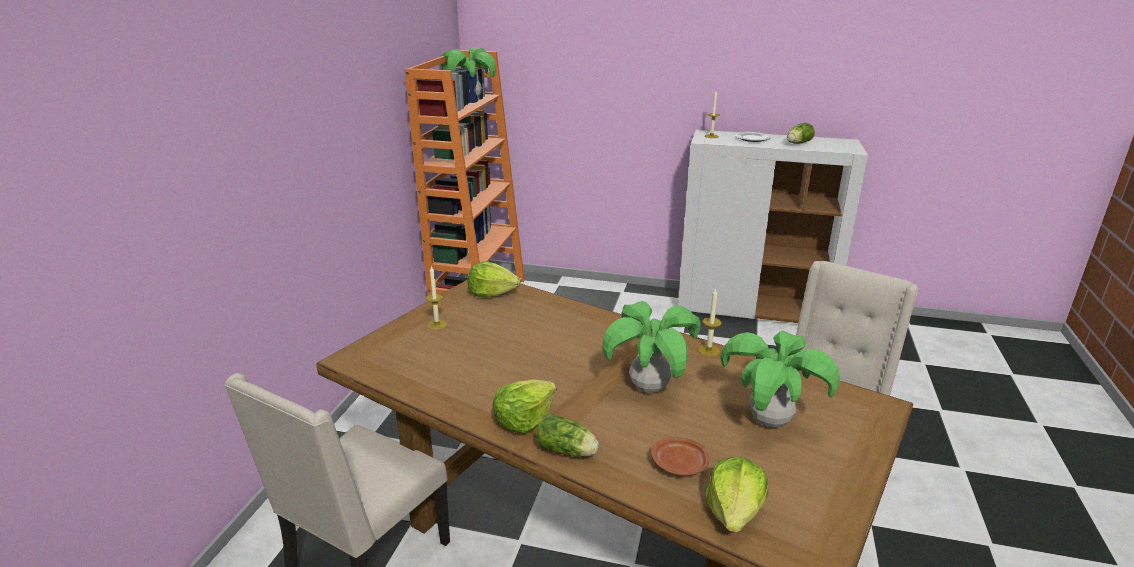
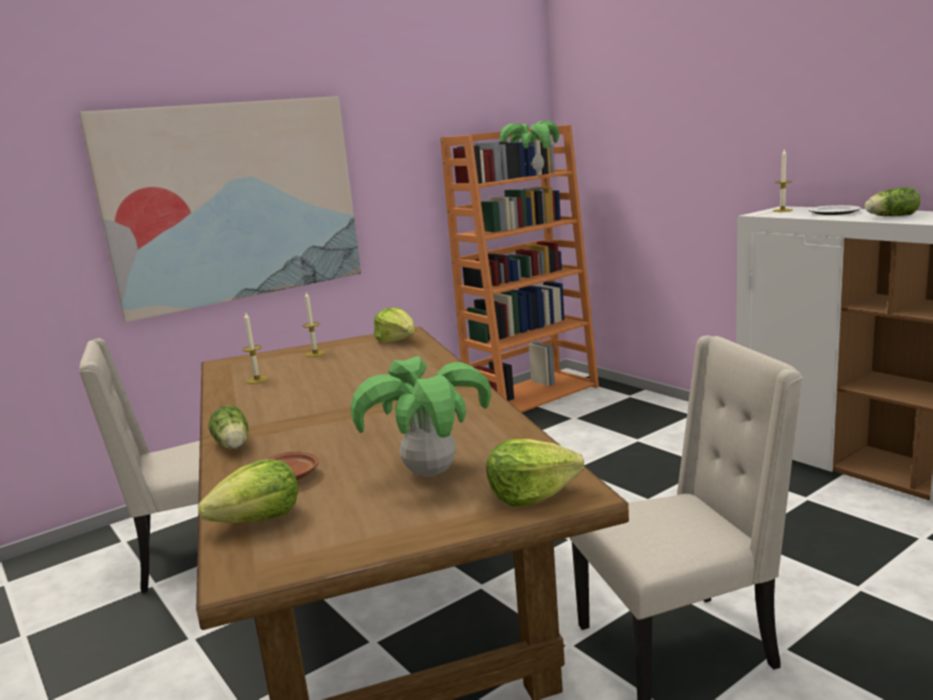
camera: 40 degrees right, 10 degrees down
lettuce [493,379,557,434] -> lettuce moved to [486,439,584,507]
potted plant [602,301,700,393] -> none
candle [698,288,722,356] -> candle moved to [242,313,268,384]
none -> picture [79,96,361,322]

